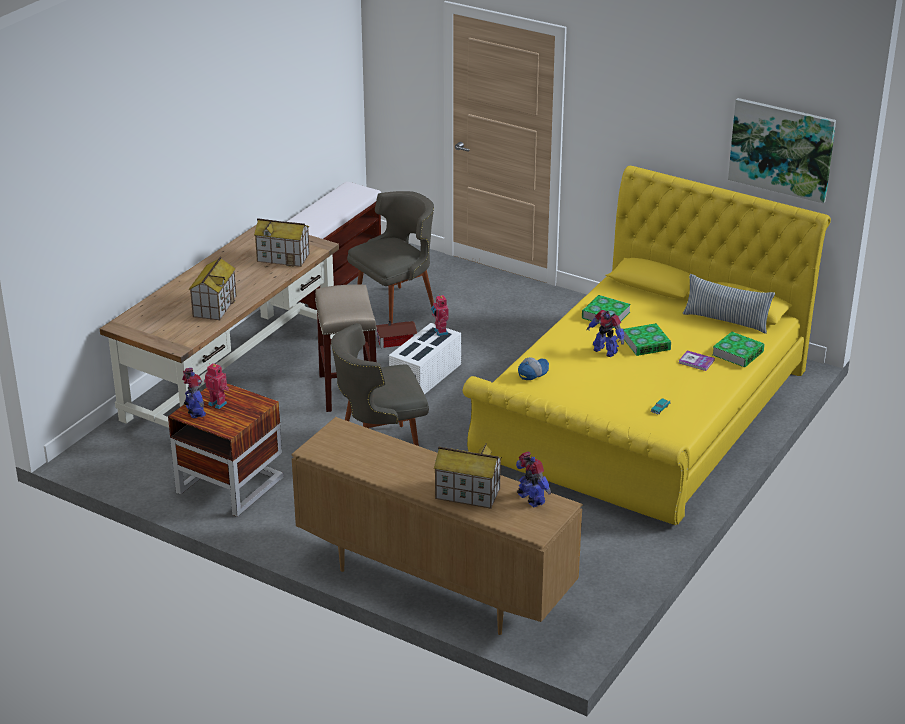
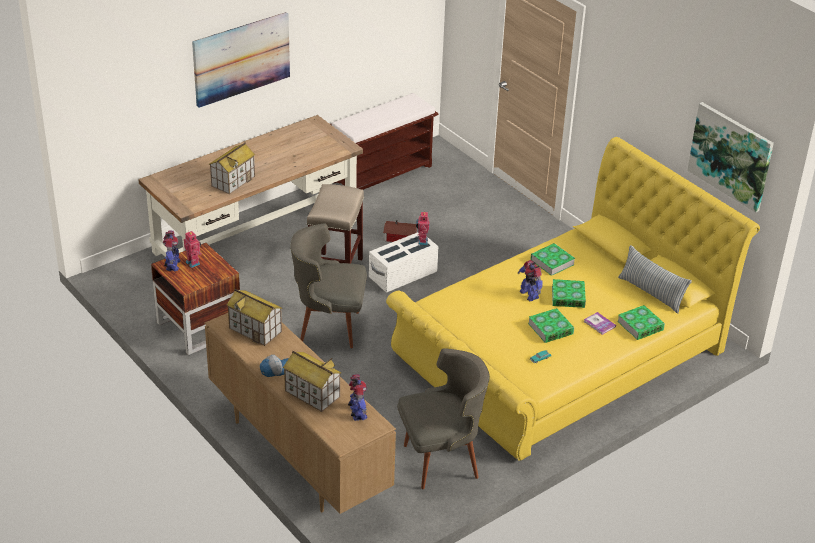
camera: 20 degrees right, 5 degrees up
toy house [254,218,310,267] -> toy house moved to [227,289,282,346]
grey chair [347,191,434,323] -> grey chair moved to [397,348,490,489]
cap [518,357,549,380] -> cap moved to [260,355,289,377]
none -> picture [192,12,290,108]
none -> book [528,308,574,343]

